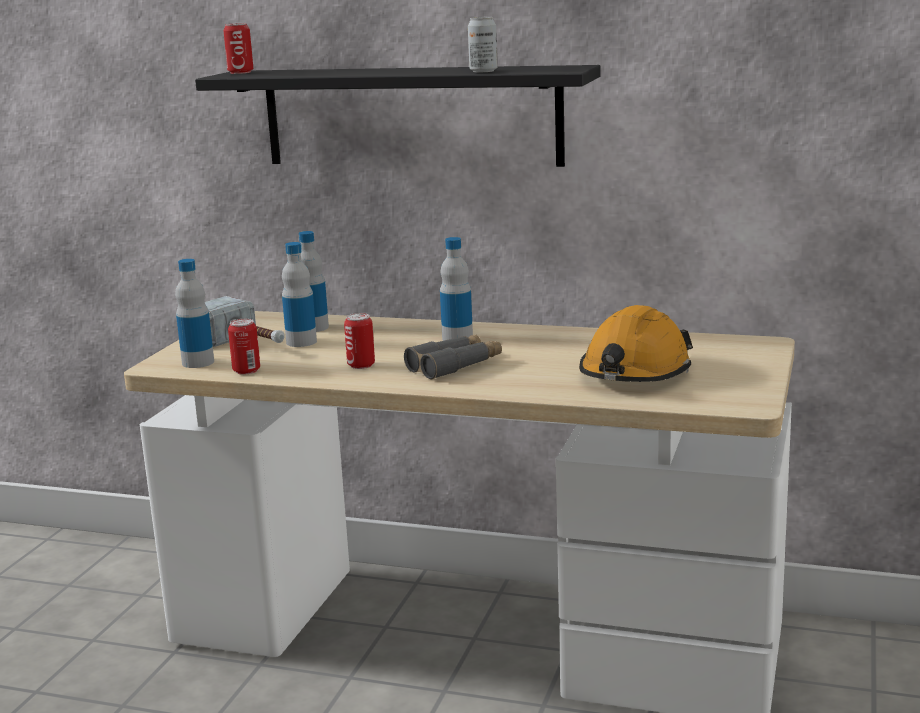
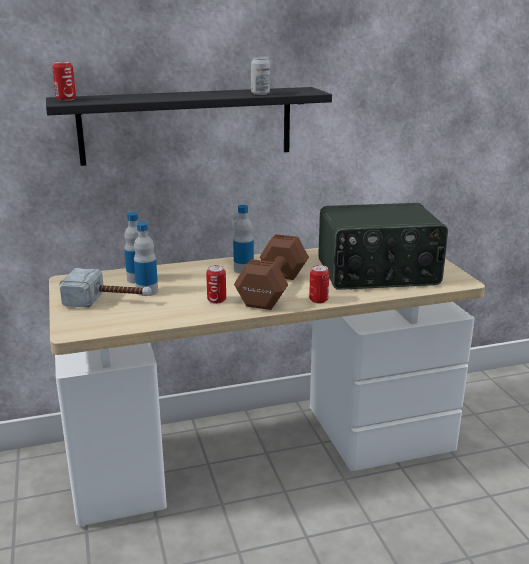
camera: 35 degrees left, 5 degrees up
bottle [175,259,214,368] -> none
can [228,319,260,375] -> can moved to [309,265,329,304]
grey binoculars [404,335,502,380] -> brown dumbbell [234,234,309,310]
orange hard hat [579,305,693,382] -> radio [318,203,448,290]

